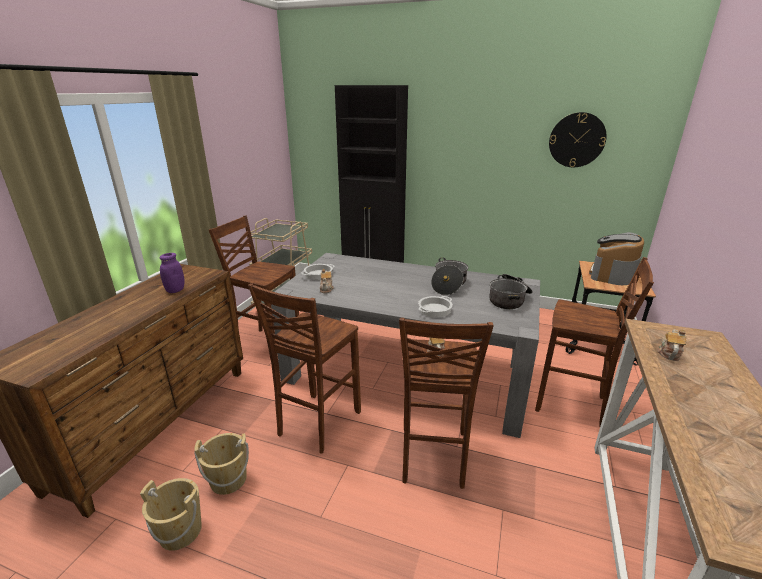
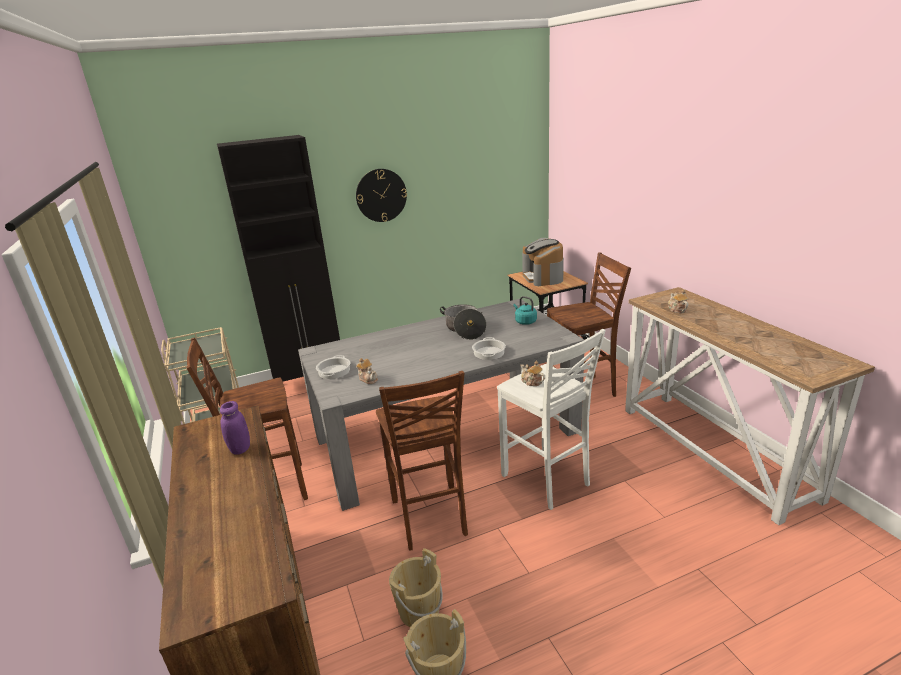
camera: 40 degrees left, 0 degrees up
brown stool [399,317,494,489] -> white stool [497,329,606,510]
cooking pot [489,274,532,309] -> turquoise kettle [514,296,537,325]
wall clock [549,112,607,167] -> wall clock moved to [356,169,407,222]

